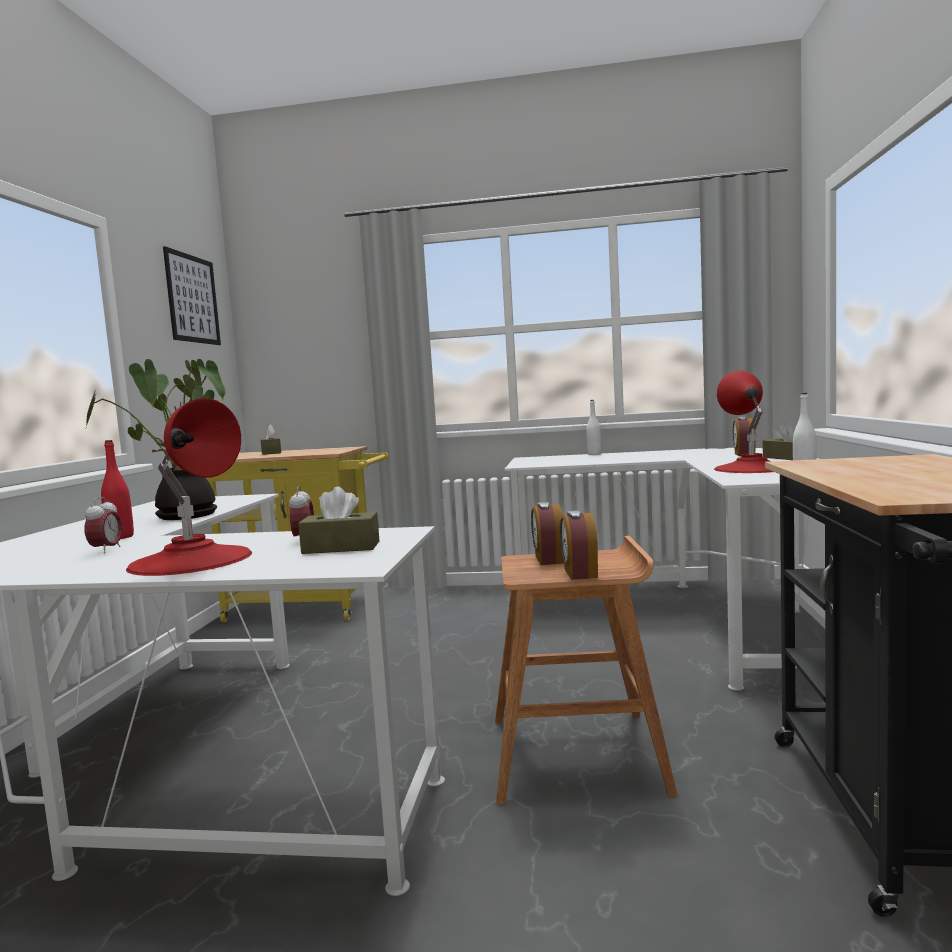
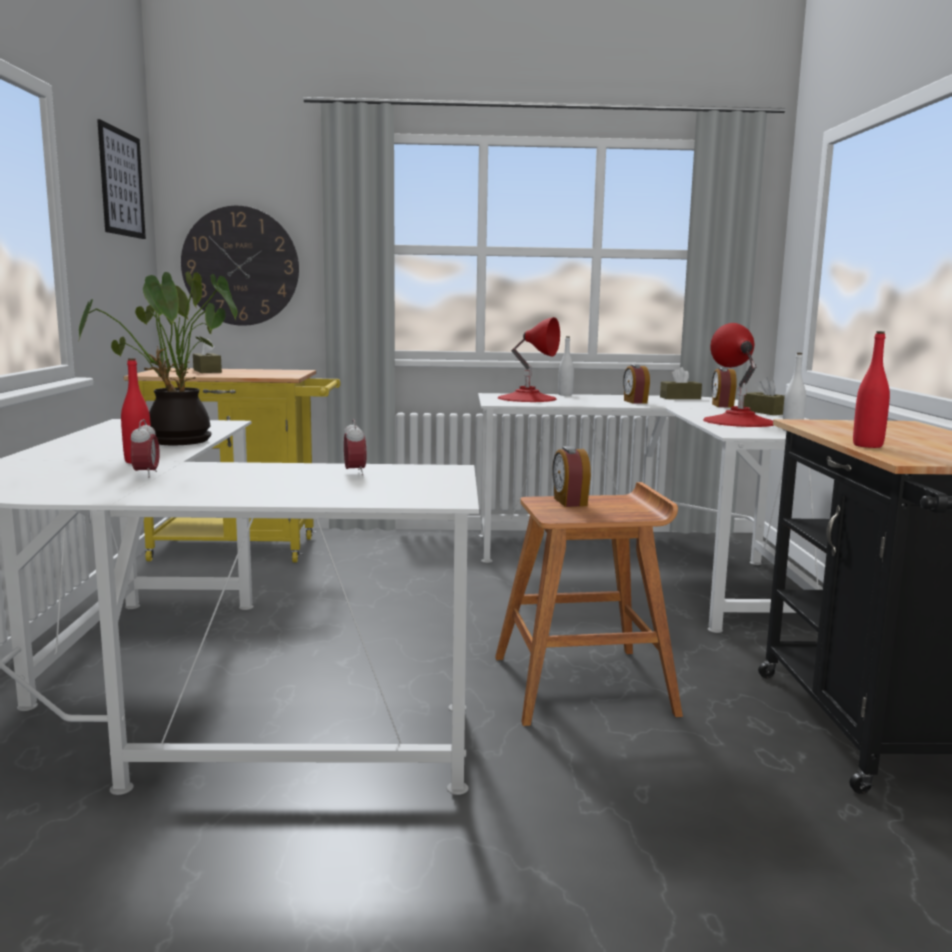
camera: 10 degrees left, 5 degrees up
red table lamp [126,398,252,576] -> red table lamp moved to [498,317,560,402]
brown tissue box [298,487,379,554] -> brown tissue box moved to [660,367,702,399]
alarm clock [560,510,598,580] -> alarm clock moved to [623,364,650,404]
none -> wall clock [181,206,299,326]
none -> red bottle [853,331,890,448]

